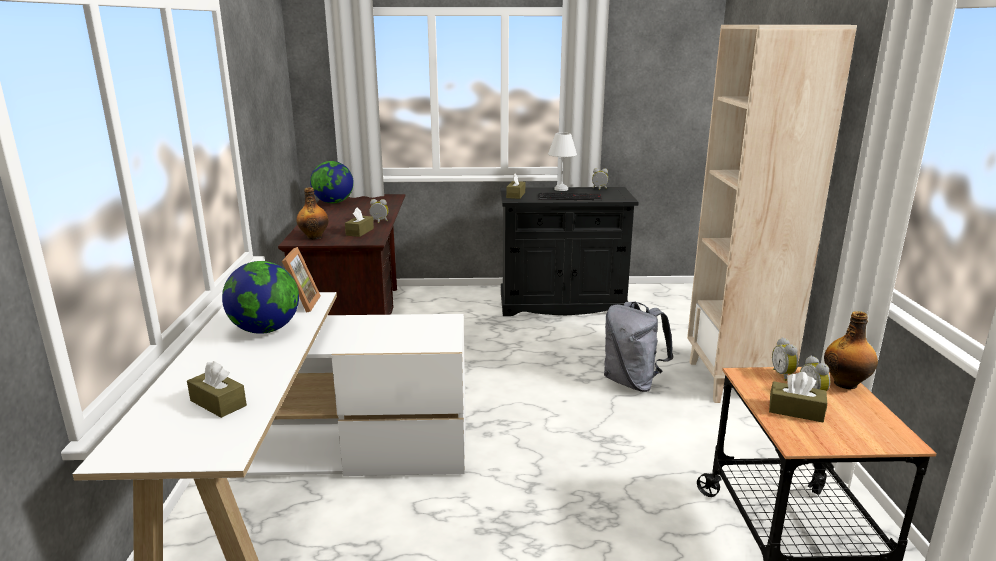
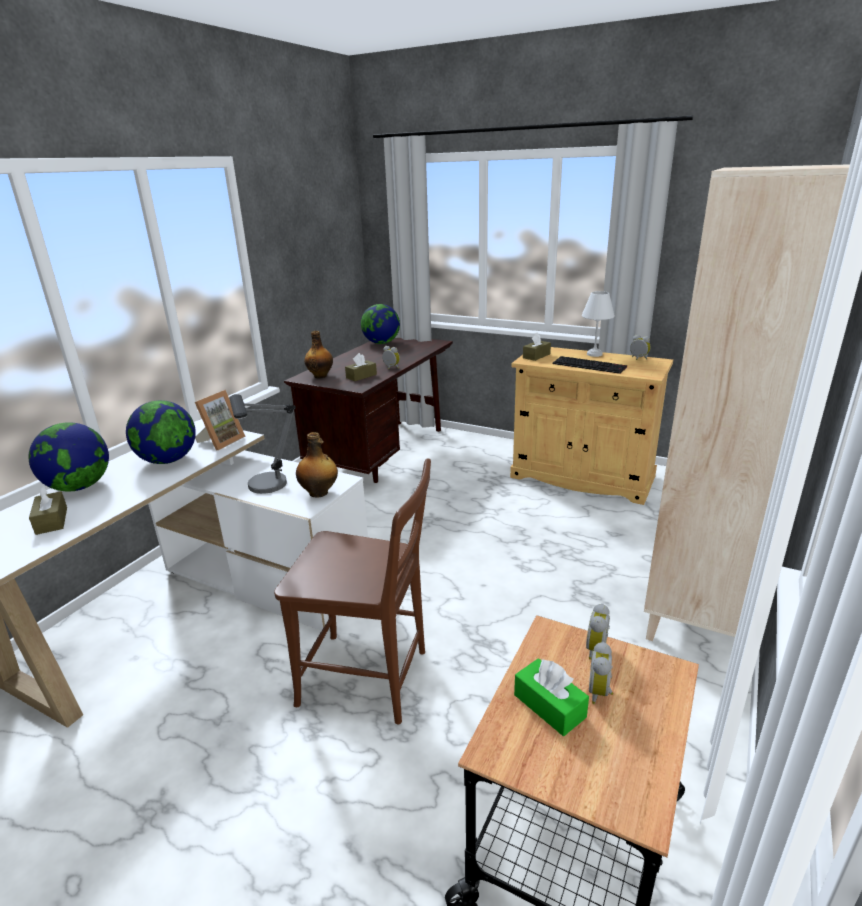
camera: 30 degrees right, 5 degrees up
black cabinet [500,187,639,316] -> beige cabinet [510,347,673,505]
grey backpack [604,301,673,392] -> none
brown tissue box [769,372,827,422] -> green tissue box [514,658,589,736]
bottle [824,311,878,389] -> bottle moved to [296,432,338,498]
none -> globe [28,422,109,492]
none -> table lamp [229,394,296,494]
none -> brown chair [274,459,431,725]

